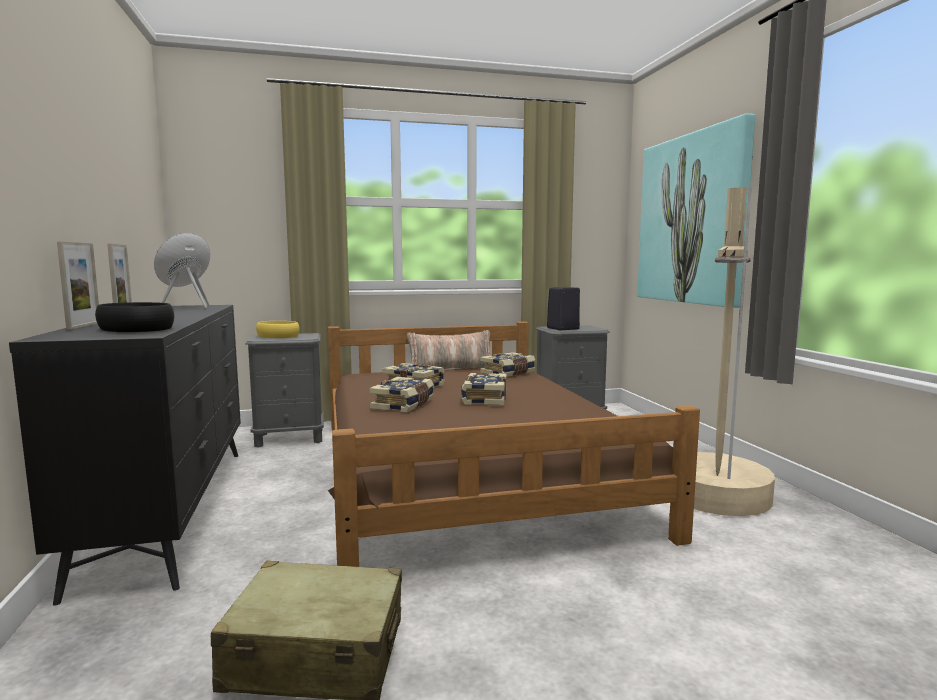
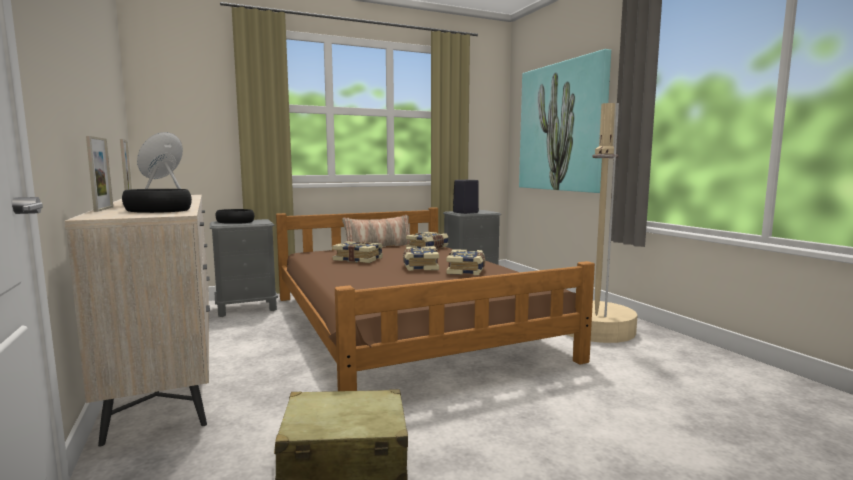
camera: 10 degrees left, 0 degrees up
black dresser [9,305,241,606] -> beige dresser [64,195,210,447]
yellow bowl [256,321,300,338] -> black bowl [216,209,254,224]
book [370,377,434,412] -> book moved to [446,249,485,275]

